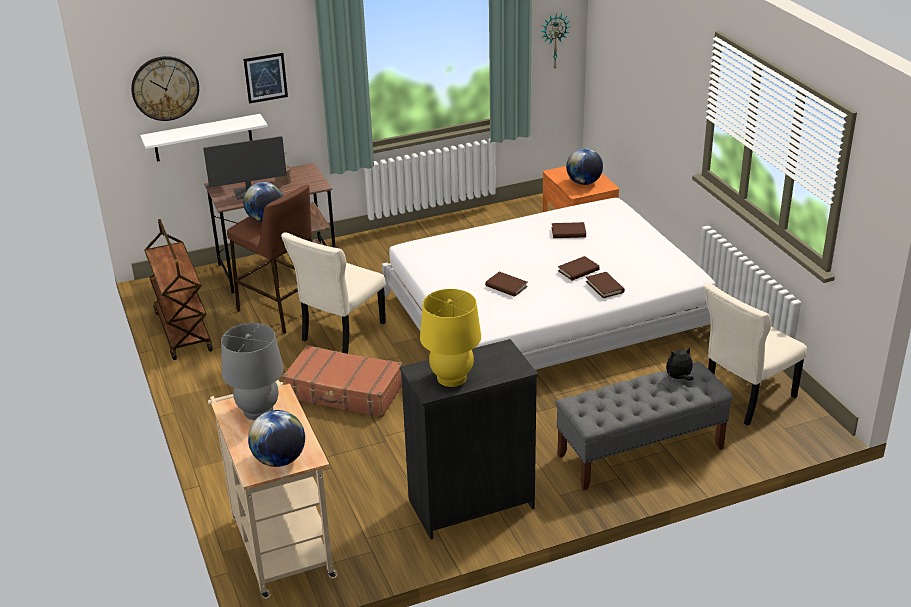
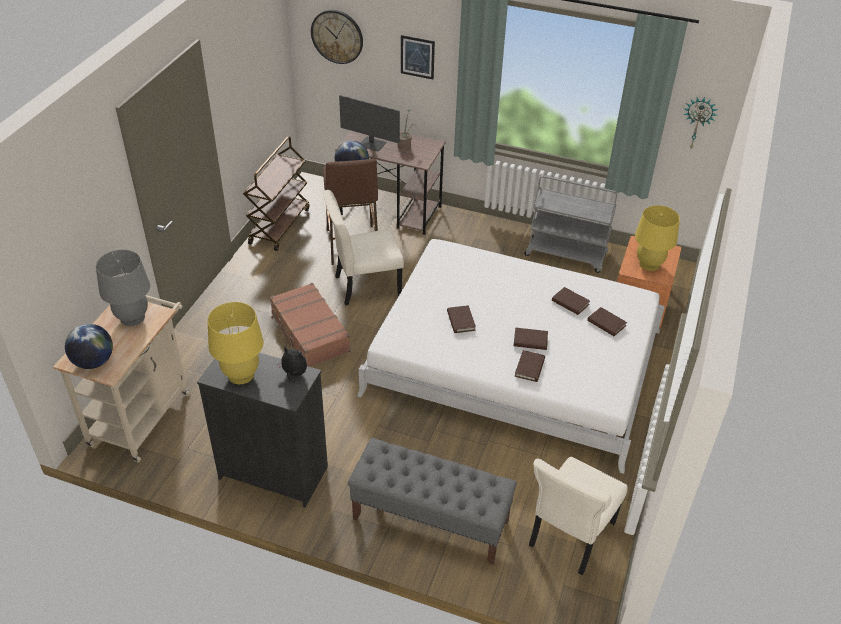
camera: 40 degrees right, 10 degrees up
white shelf [140,114,268,162] -> none
globe [566,148,603,185] -> yellow table lamp [635,205,680,271]
plush toy [666,347,694,380] -> plush toy moved to [277,346,307,382]
beige chair [704,283,807,426] -> beige chair turned 60 degrees counterclockwise [529,456,628,575]
none -> grey cart [524,175,617,273]
none -> brown book [587,307,627,336]

